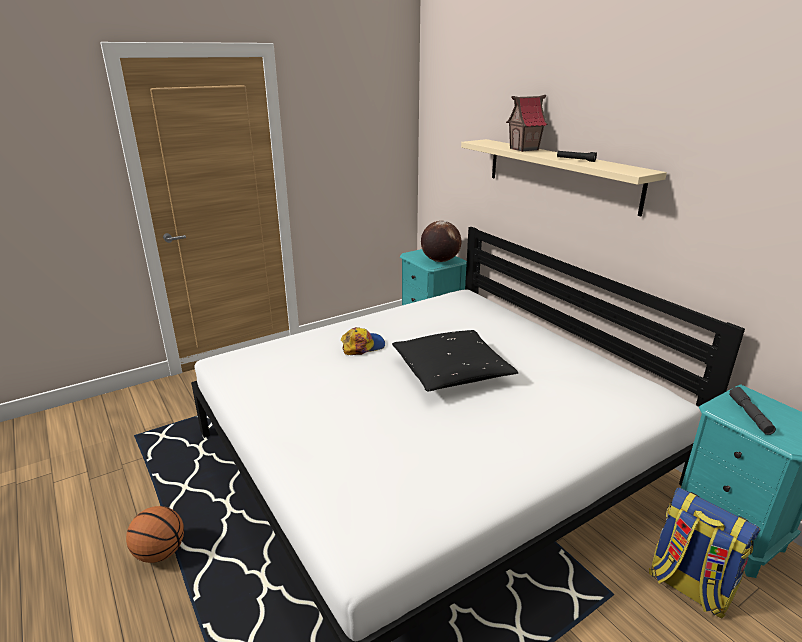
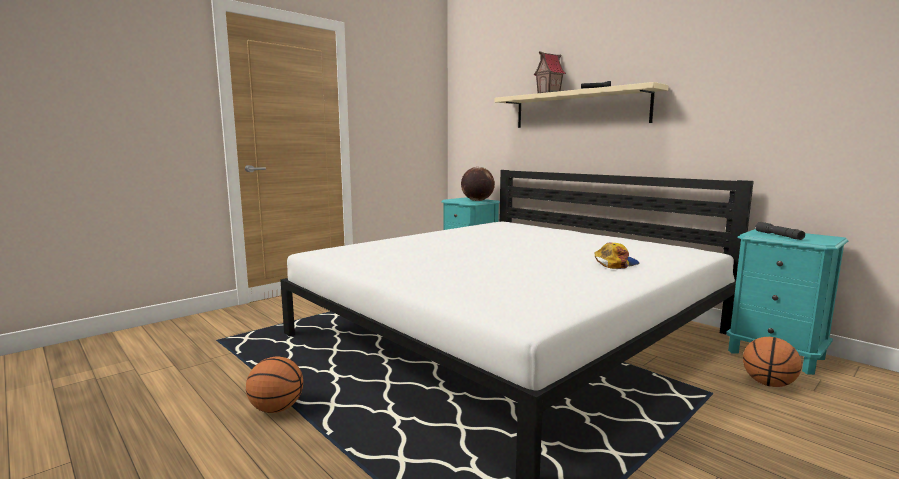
camera: 10 degrees left, 15 degrees down
cap [341,327,385,355] -> cap moved to [595,242,639,269]
black pillow [392,330,518,391] -> none
backpack [649,488,761,619] -> basketball [743,337,802,387]

